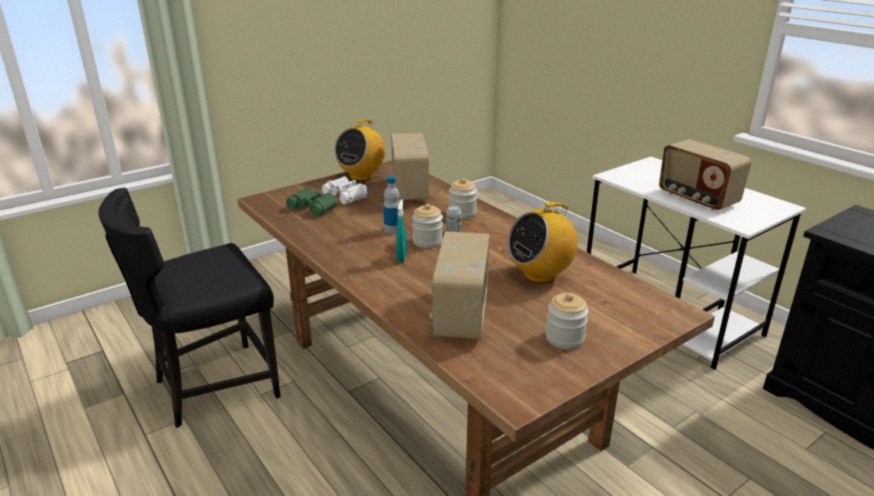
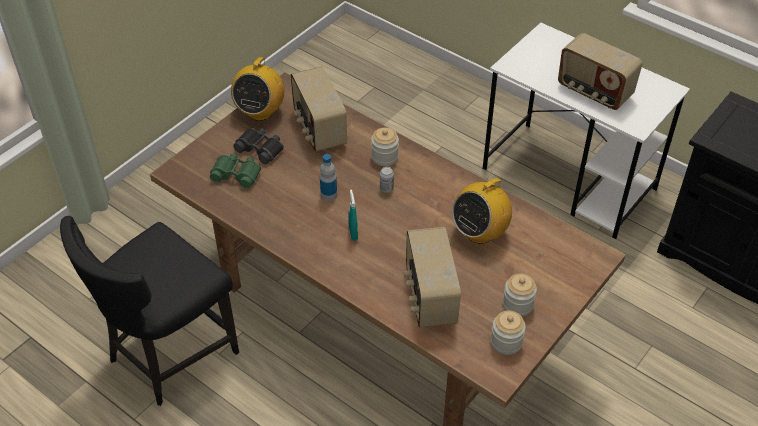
camera: 15 degrees left, 20 degrees up
white binoculars [322,176,367,204] -> black binoculars [233,128,284,164]
jar [412,204,443,248] -> jar moved to [491,311,526,355]

